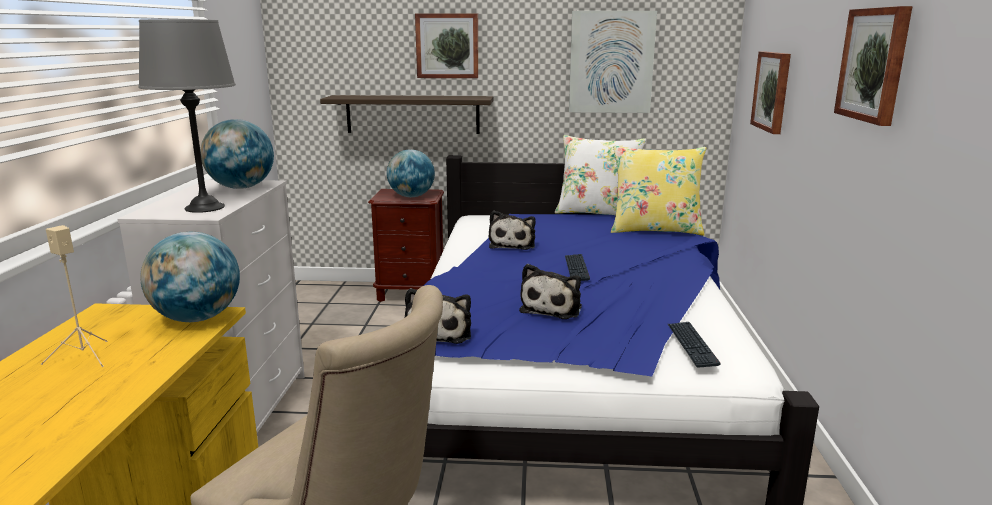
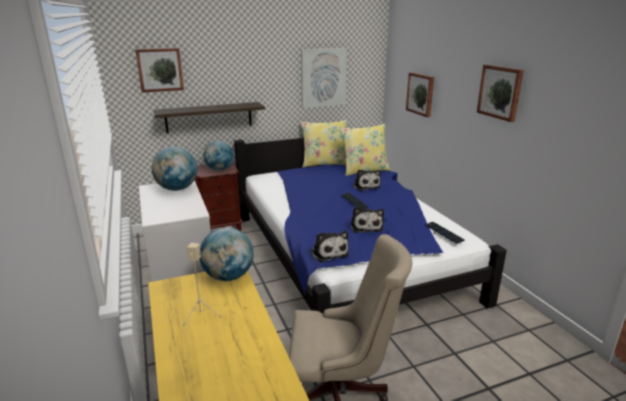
camera: 25 degrees left, 5 degrees up
grey table lamp [138,19,236,213] -> none
picture [415,13,478,78] -> picture moved to [135,48,184,93]
plush toy [489,211,536,250] -> plush toy moved to [353,170,381,191]
white pillow [555,135,646,215] -> yellow pillow [300,120,347,167]

